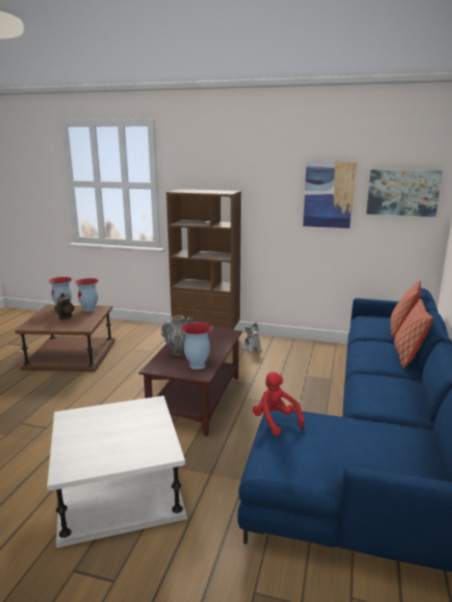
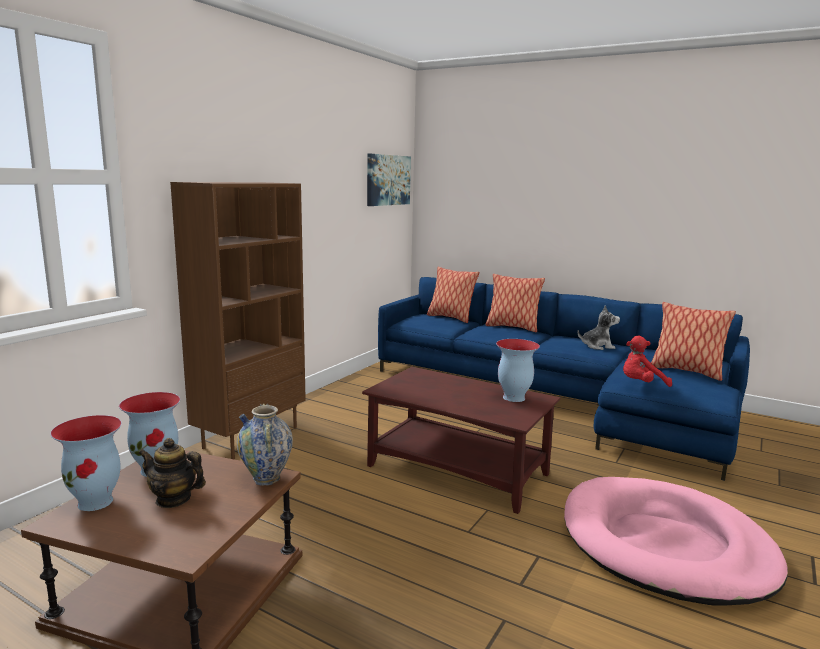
camera: 75 degrees left, 5 degrees down
white side table [47,396,187,548] -> pink dog bed [564,477,788,606]
vase [161,315,195,356] -> vase moved to [237,403,293,486]
plush toy [243,322,262,353] -> plush toy moved to [578,305,620,350]
picture [303,161,357,228] -> none
none -> pillow [651,302,736,381]

